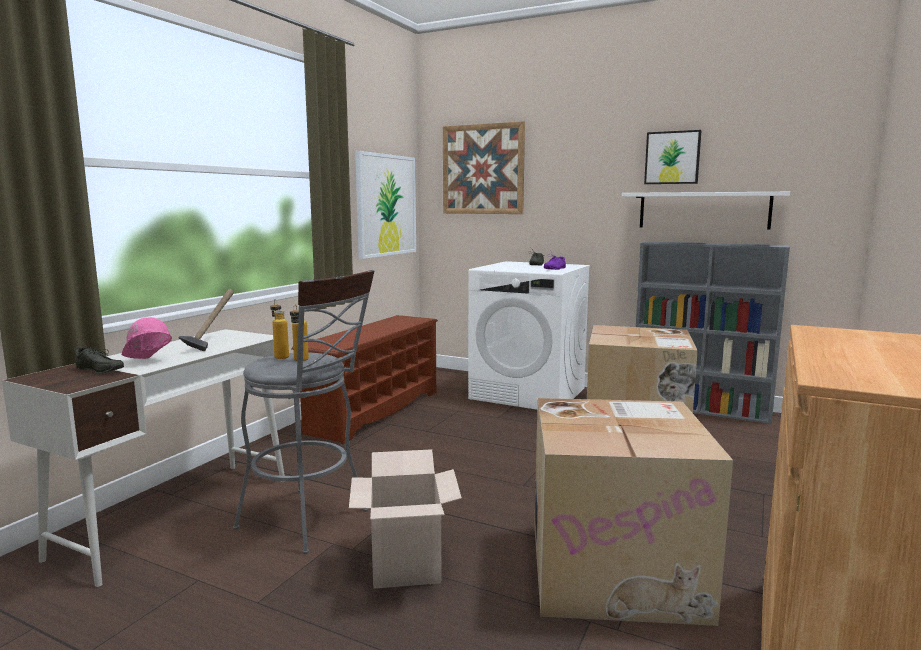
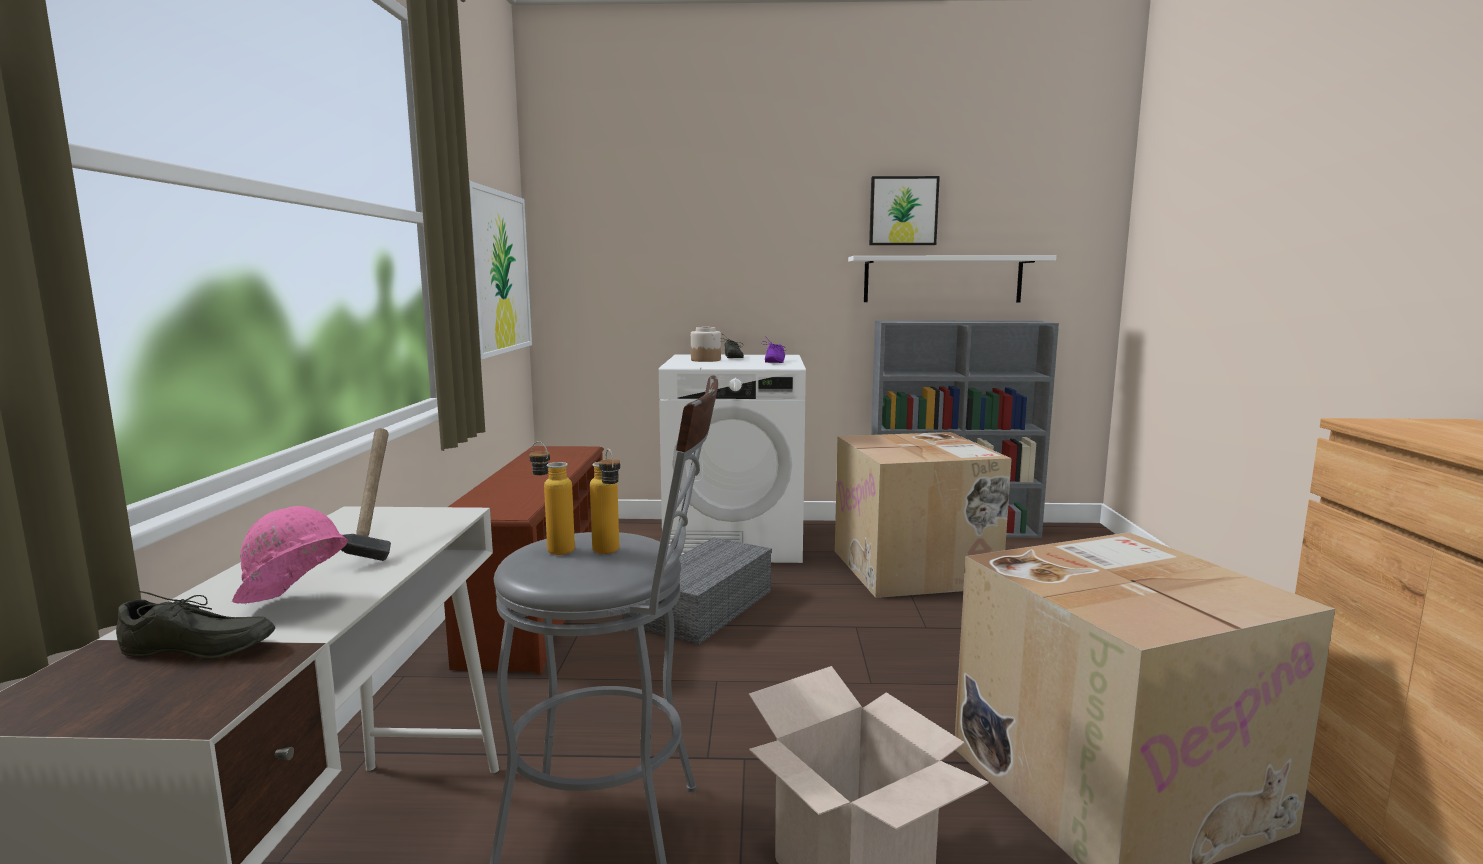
camera: 25 degrees left, 0 degrees up
picture [443,121,525,214] -> none
none -> grey storage box [637,538,772,645]
none -> jar [691,327,721,362]

